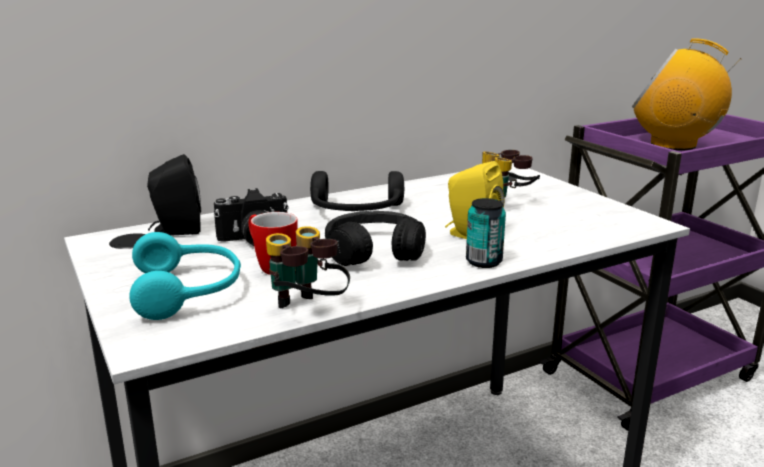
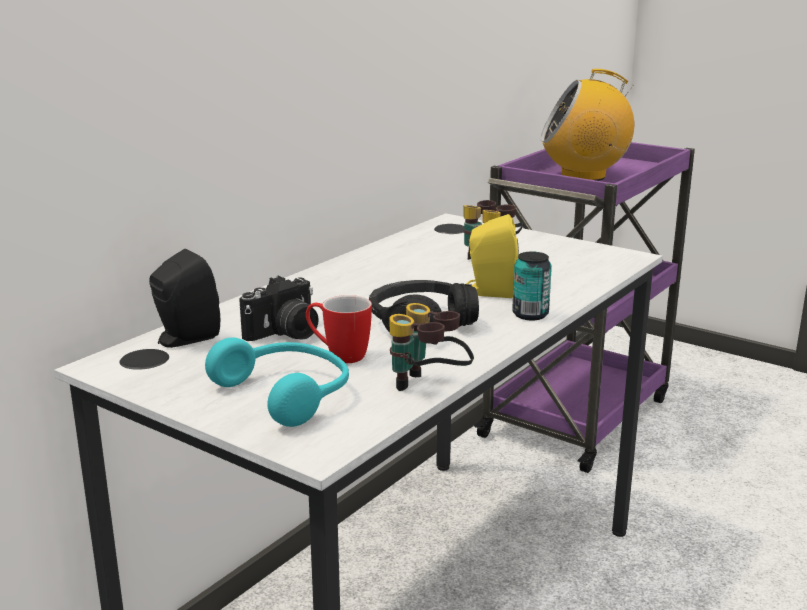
camera: 25 degrees left, 0 degrees up
black headphones [310,171,405,211] -> none

